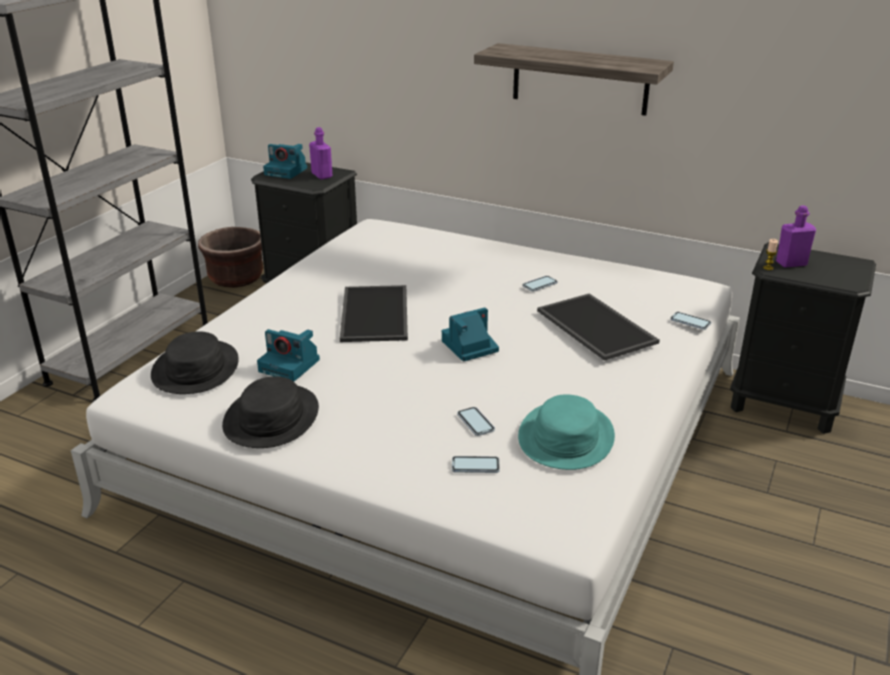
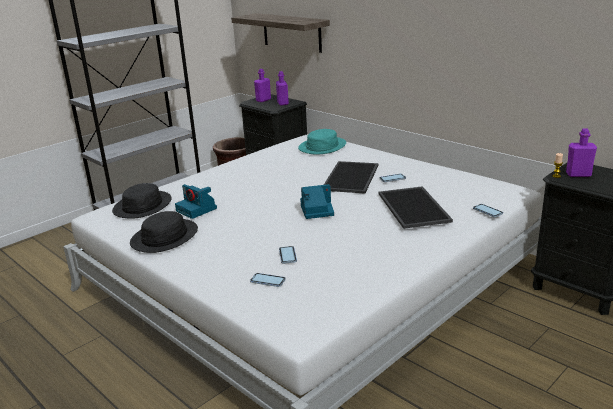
camera: 20 degrees right, 5 degrees down
camera [263,144,307,179] -> purple bottle [254,69,271,102]
tray [340,285,408,342] -> tray moved to [324,161,378,194]
shelf [474,43,674,116] -> shelf moved to [231,13,330,53]
turquoise hat [518,394,615,470] -> turquoise hat moved to [298,129,346,155]

